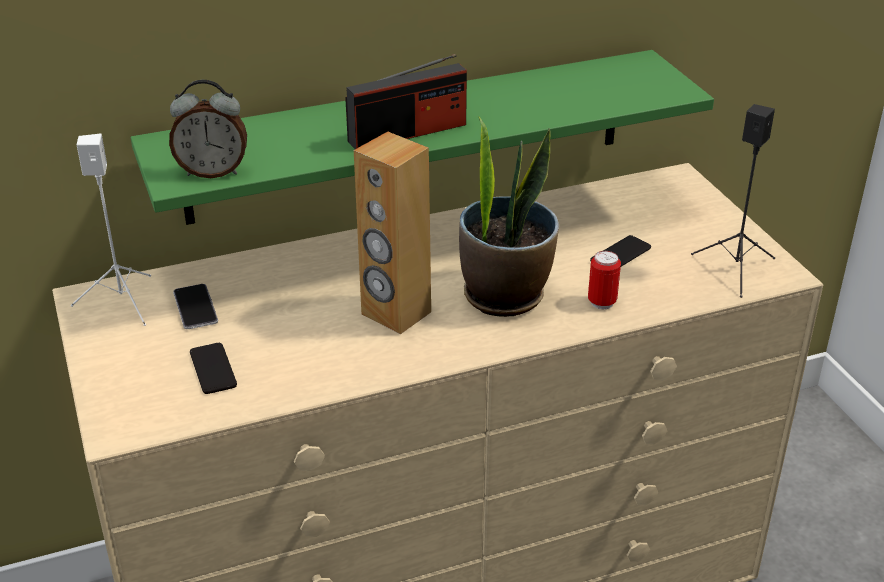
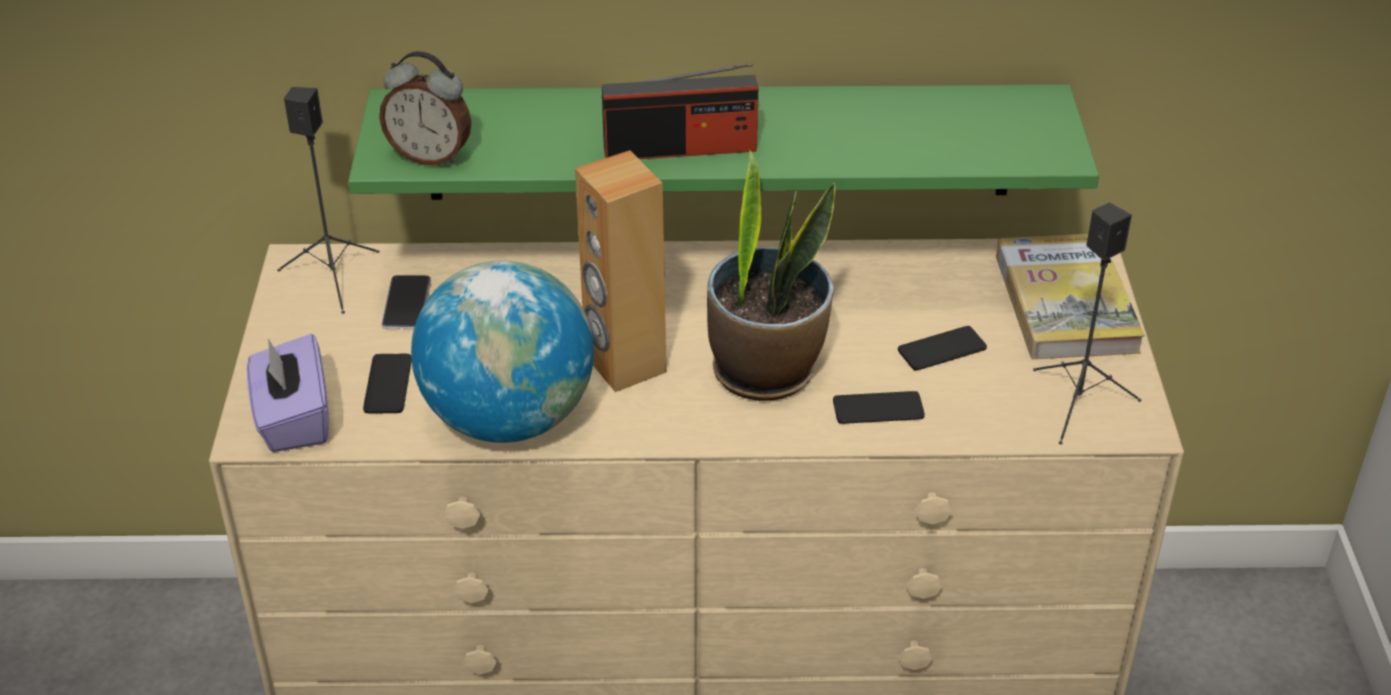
camera: 20 degrees right, 5 degrees up
white speaker [71,133,151,326] -> black speaker [277,87,379,314]
can [588,251,621,309] -> phone [833,391,925,424]
none -> purple tissue box [247,334,329,452]
none -> globe [411,260,594,443]
none -> book [996,234,1145,359]

